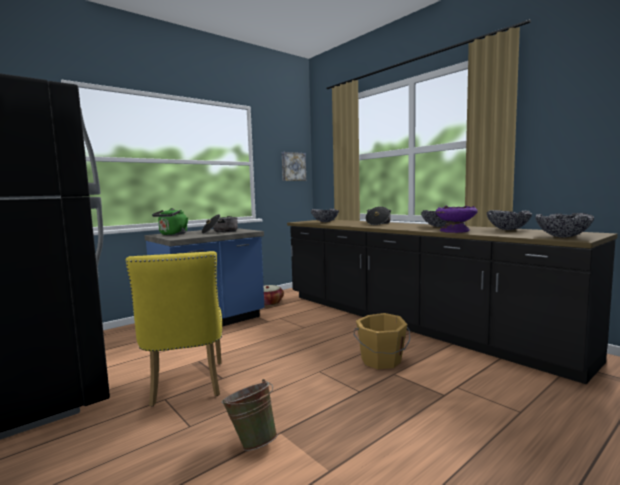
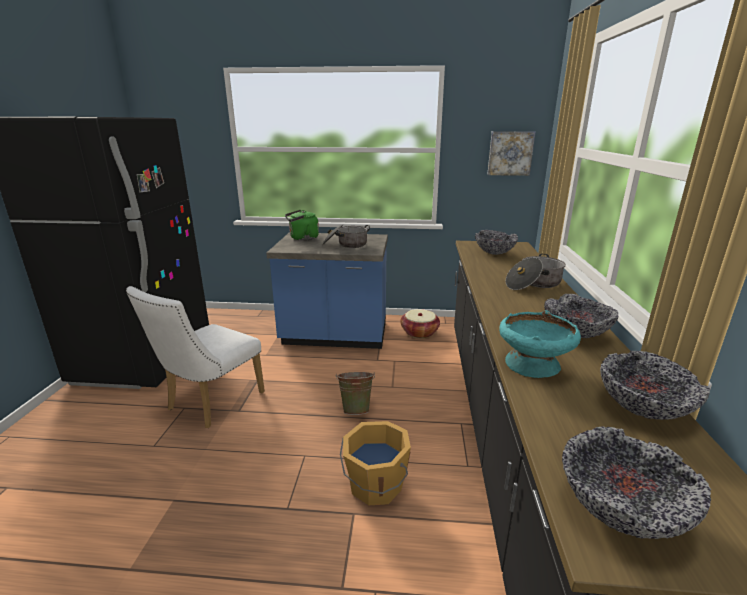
camera: 45 degrees right, 15 degrees up
yellow chair [126,251,222,407] -> white chair [126,286,265,428]
green bucket [221,379,277,451] -> green bucket moved to [336,372,375,415]
purple bowl [436,205,478,233] -> turquoise bowl [499,310,581,378]

